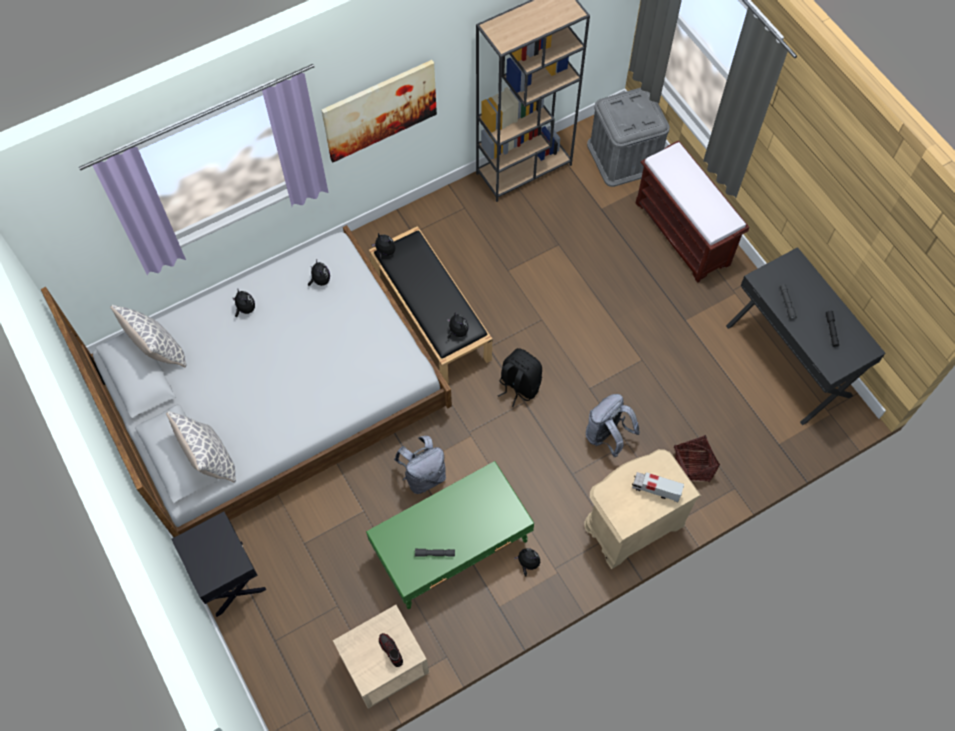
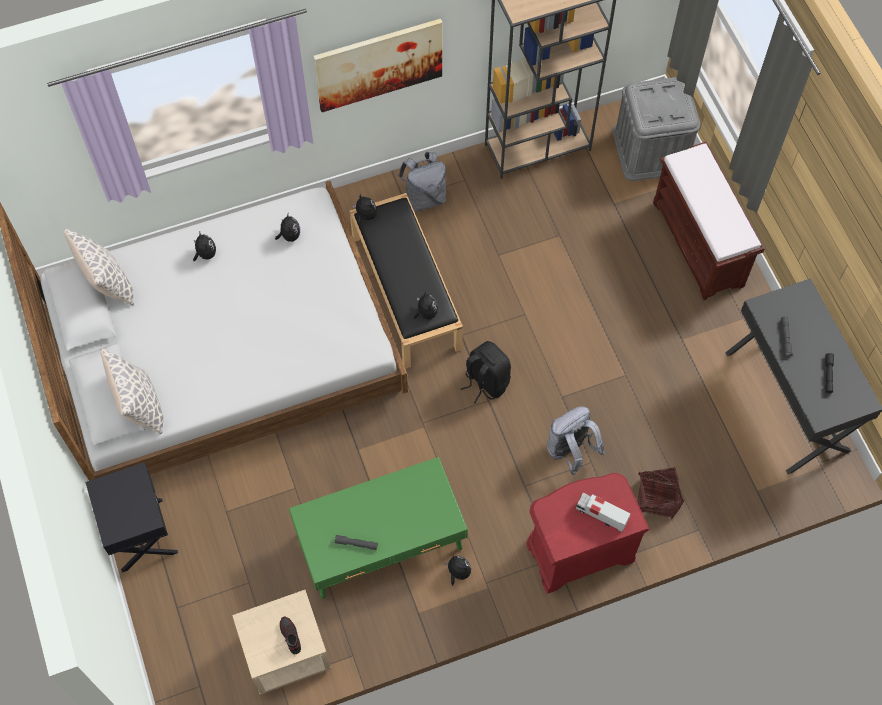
camera: 10 degrees right, 0 degrees up
grey backpack [394,436,446,494] -> grey backpack moved to [398,152,446,212]
beige nightstand [584,449,701,569] -> red nightstand [526,473,650,594]

